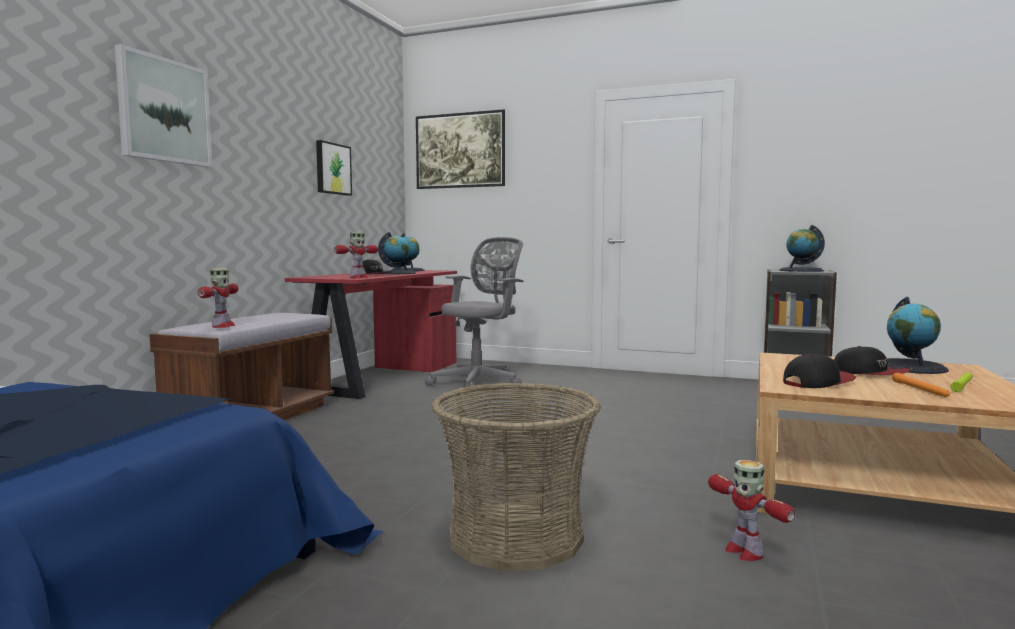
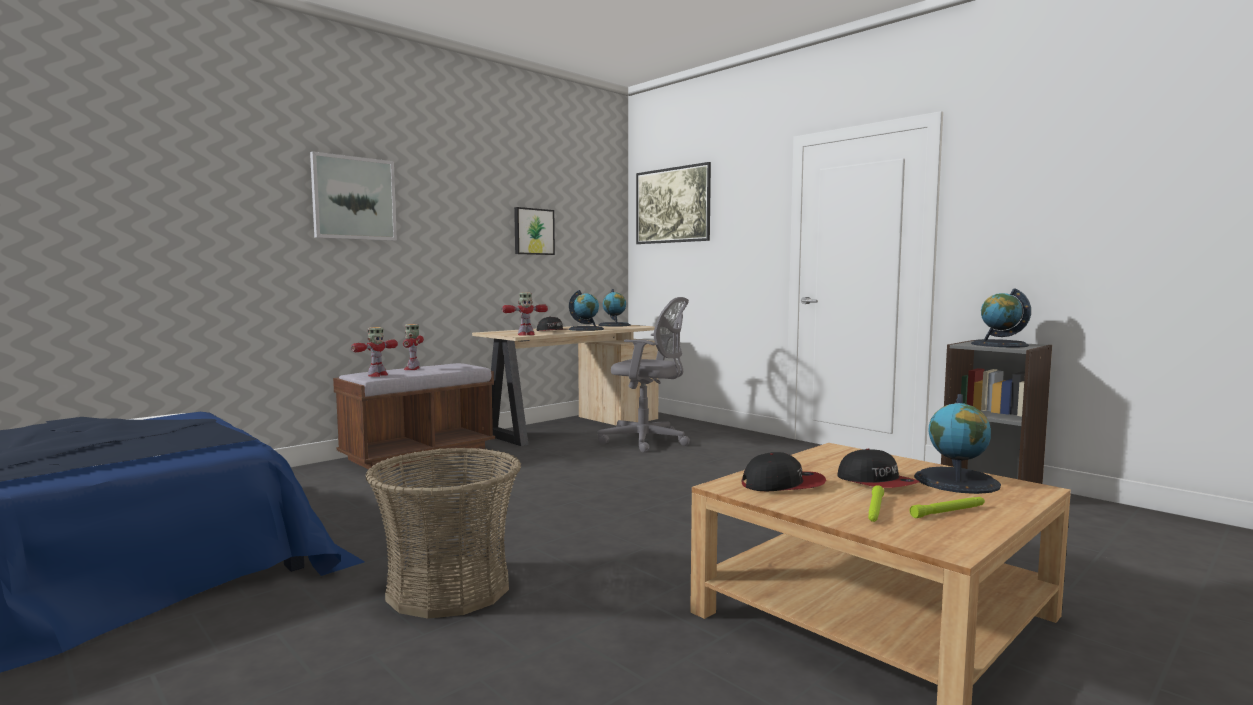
camera: 25 degrees right, 0 degrees up
red desk [285,270,457,399] -> beige desk [472,325,659,446]
grey office chair [424,237,524,392] -> grey office chair turned 45 degrees clockwise [598,297,690,453]
toy robot [708,460,795,561] -> toy robot moved to [403,324,424,370]
orange flashlight [892,373,950,397] -> green flashlight [868,485,884,522]

